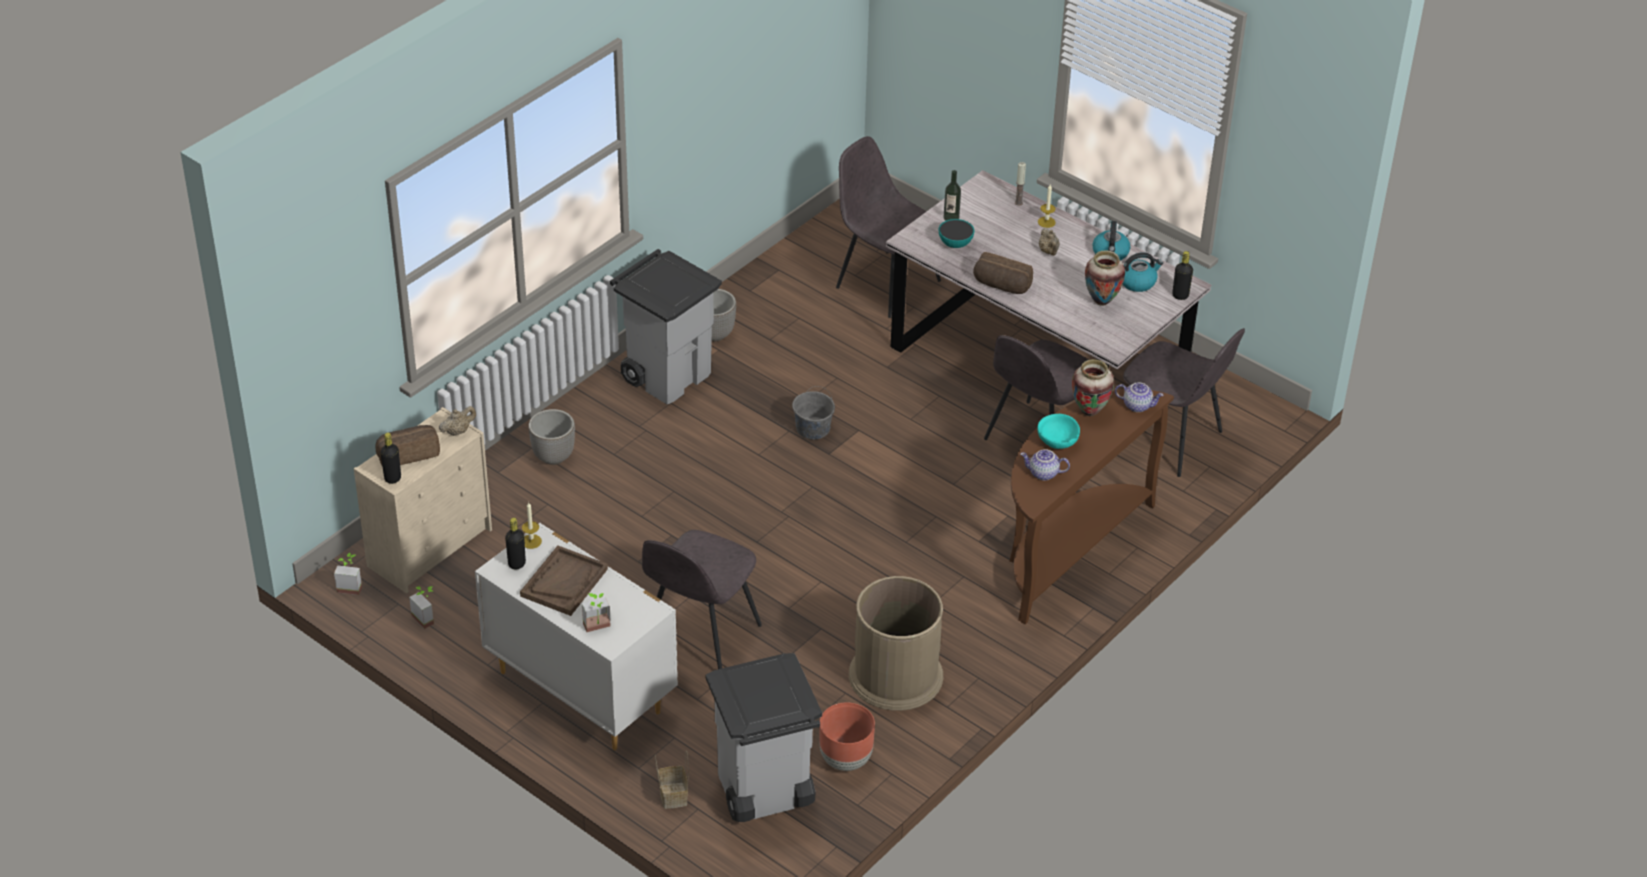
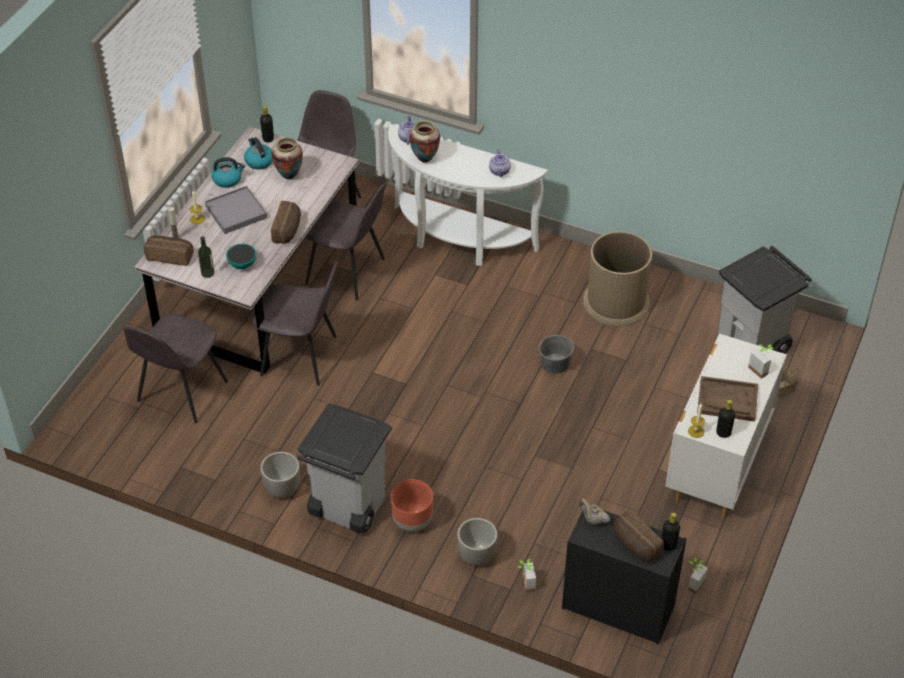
camera: 105 degrees left, 5 degrees up
potted plant [334,553,362,595] -> potted plant moved to [517,559,536,592]
beige dresser [354,407,492,593] -> black dresser [562,511,686,644]
grey chair [642,530,762,669] -> grey chair moved to [252,261,338,386]
grey bucket [792,386,835,440] -> grey bucket moved to [539,333,574,374]
brown planter [819,702,875,771] -> brown planter moved to [391,479,433,532]
brown console table [1009,389,1174,624] -> white console table [388,124,548,266]
turquoise bowl [1037,414,1080,449] -> none
beige teapot [1039,228,1060,256] -> grey tray [205,186,267,234]
none -> bread [144,235,194,266]

